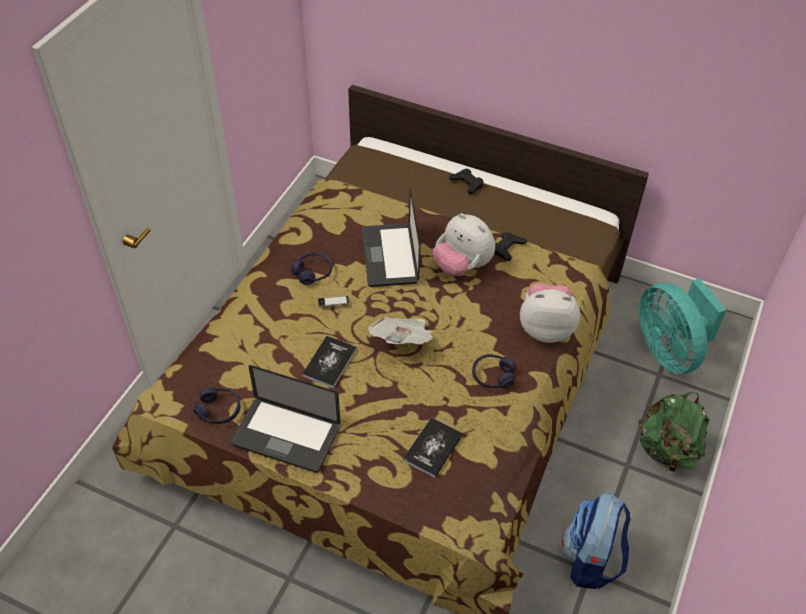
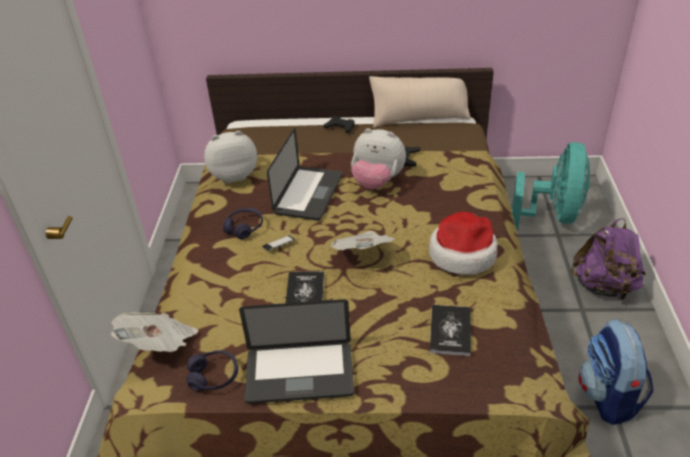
camera: 20 degrees left, 10 degrees down
laptop [362,189,420,287] -> laptop turned 135 degrees counterclockwise [267,128,342,221]
purple headphones [472,354,516,388] -> hat [429,212,498,275]
plush toy [520,283,580,343] -> plush toy moved to [204,131,257,183]
green backpack [638,392,709,472] -> purple backpack [570,218,646,300]
turquoise fan [639,278,726,374] -> turquoise fan turned 120 degrees counterclockwise [512,142,590,230]
none -> newspaper [110,312,199,352]
none -> beige pillow [369,76,471,127]

